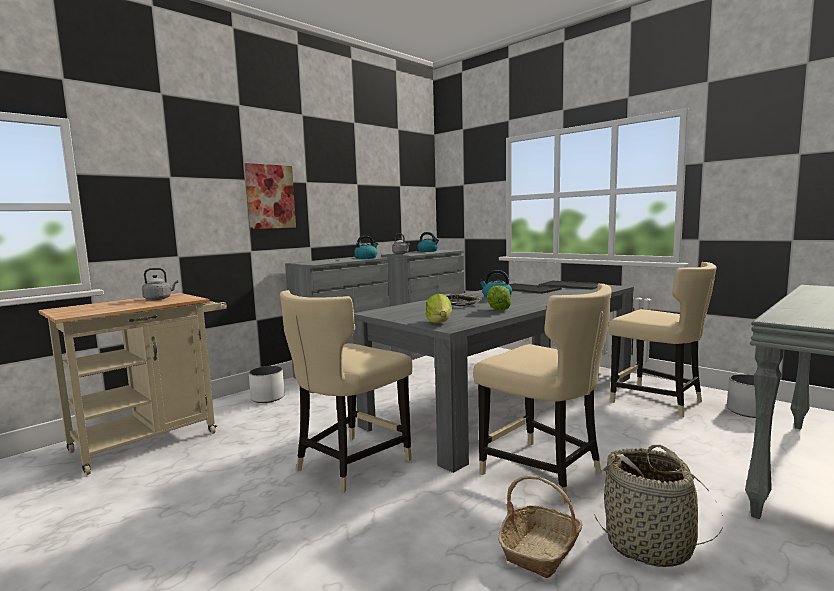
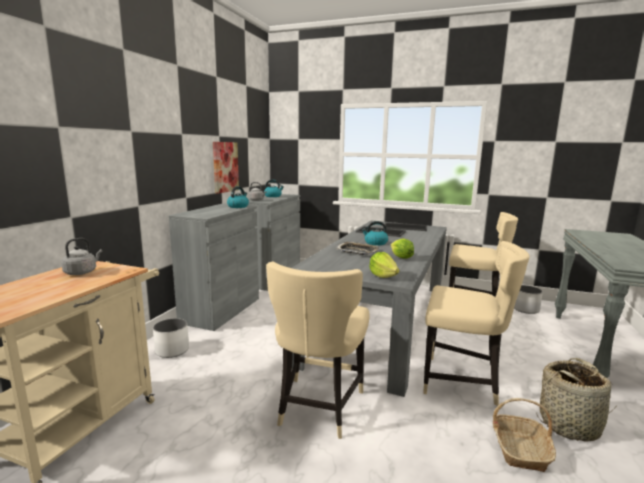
camera: 25 degrees left, 5 degrees up
picture [244,163,296,229] -> picture moved to [213,142,239,194]

